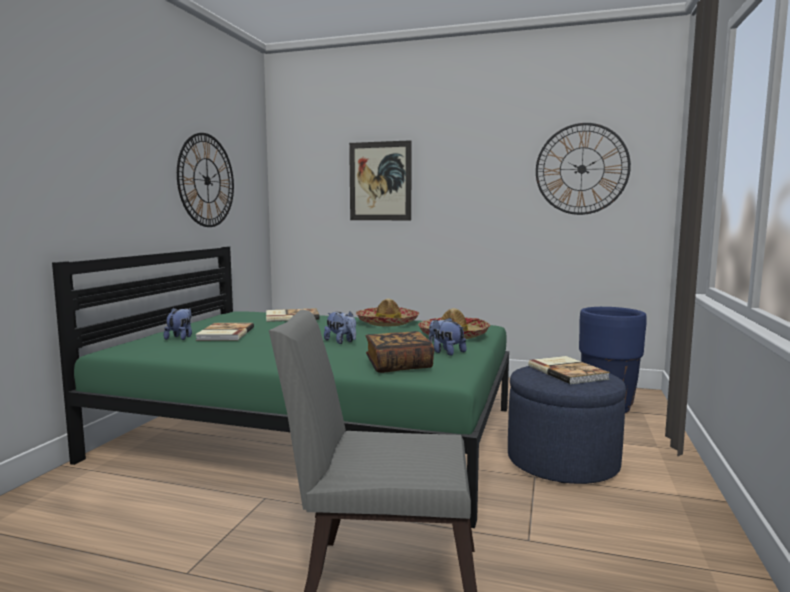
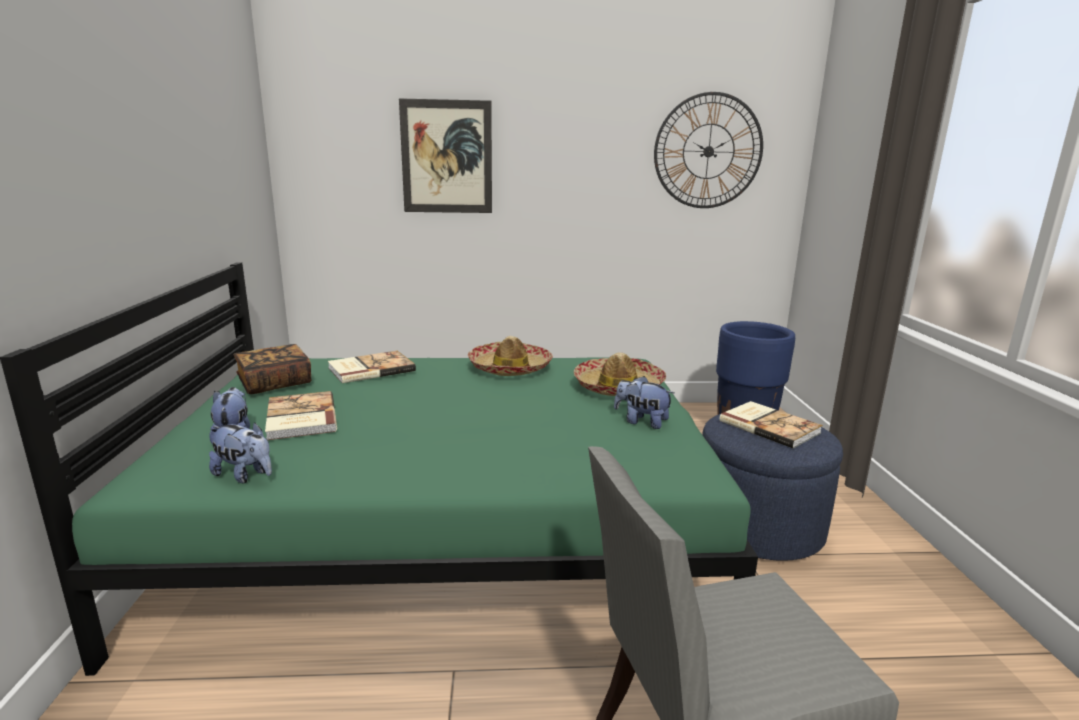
camera: 20 degrees left, 10 degrees up
wall clock [177,133,234,227] -> none
plush toy [324,311,356,344] -> plush toy moved to [209,422,272,483]
book [366,331,434,373] -> book moved to [233,344,311,394]

